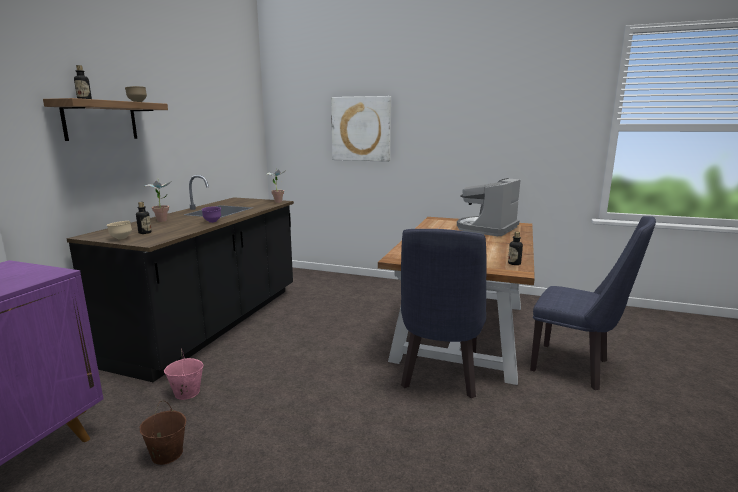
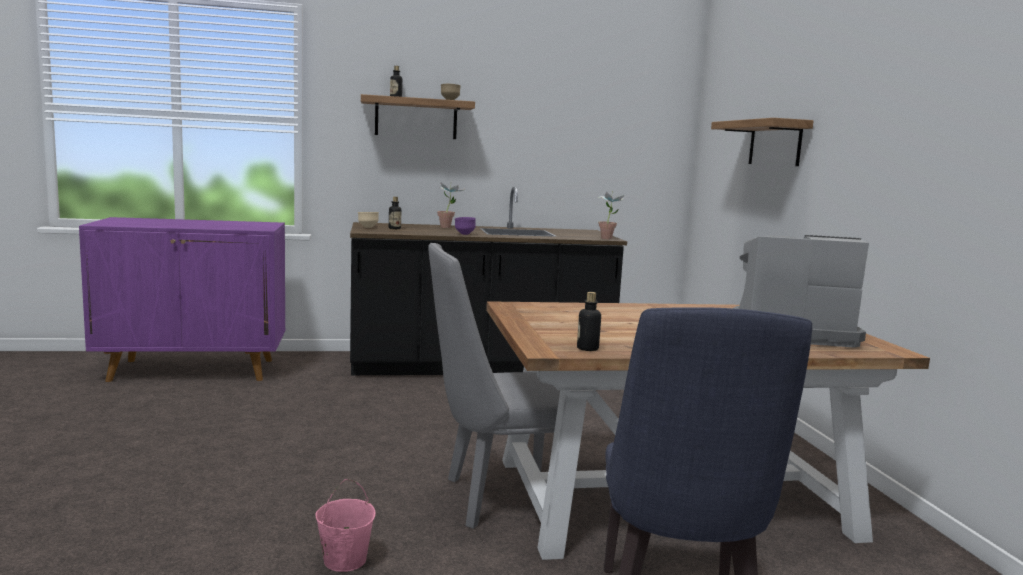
camera: 60 degrees right, 5 degrees down
brown bucket [140,401,186,465] -> none
pink bucket [164,348,204,400] -> pink bucket moved to [315,479,375,572]
picture [331,96,391,162] -> shelf [711,118,814,166]
blue chair [401,229,486,398] -> grey chair [428,243,560,529]

